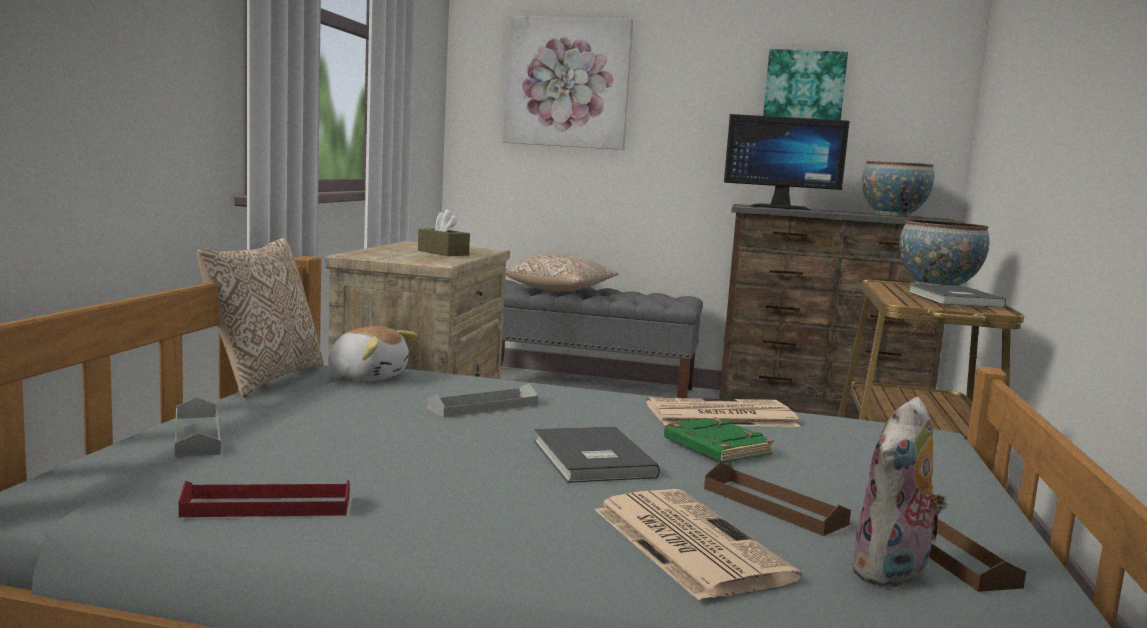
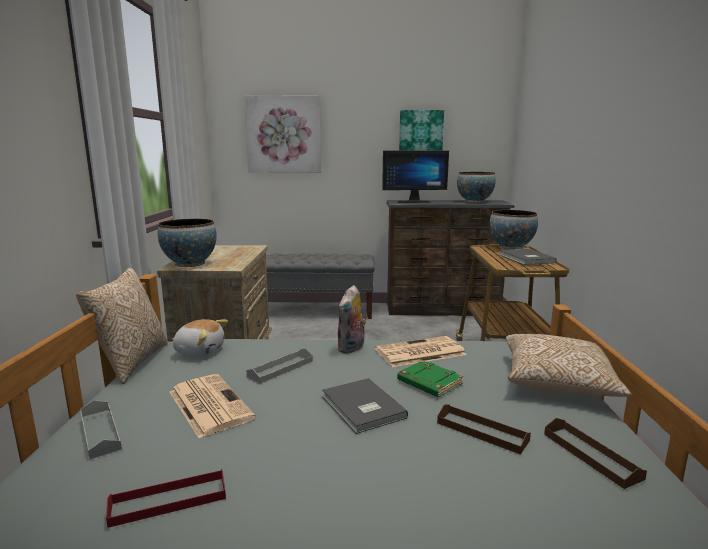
camera: 10 degrees left, 5 degrees up
brown tissue box [418,210,470,256] -> none
pillow [505,253,618,292] -> pillow moved to [505,334,632,397]
newspaper [595,489,802,600] -> newspaper moved to [170,374,255,438]
plush toy [850,397,947,589] -> plush toy moved to [337,285,366,354]
none -> bowl [158,219,217,267]

